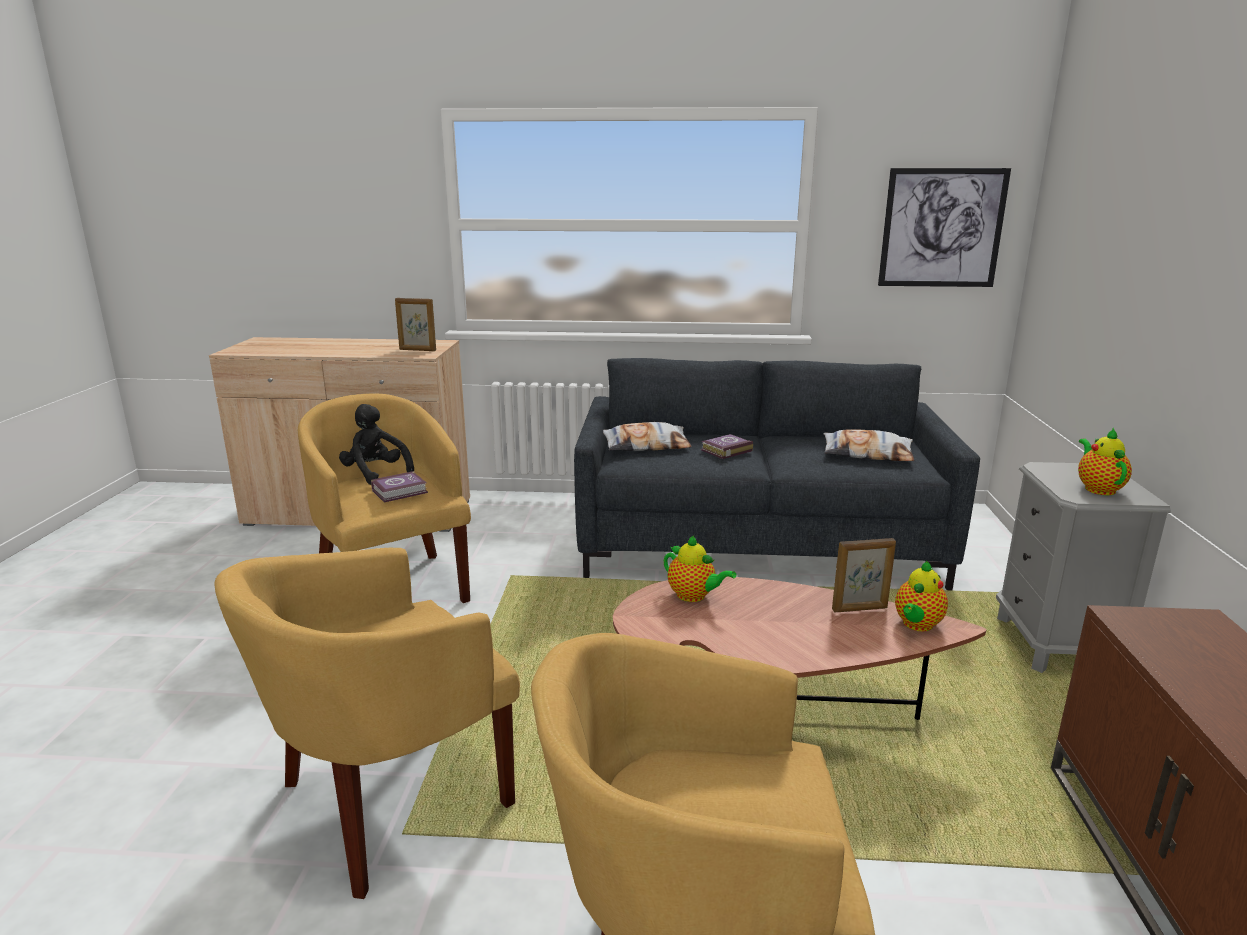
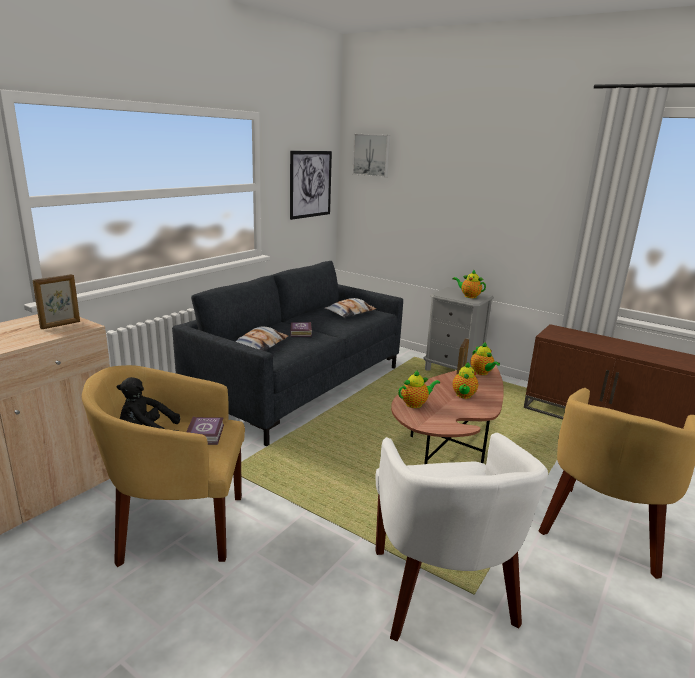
camera: 60 degrees left, 0 degrees up
yellow armchair [214,548,520,899] -> white armchair [375,433,548,641]
none -> picture [352,134,390,177]
none -> teapot [453,363,478,399]

